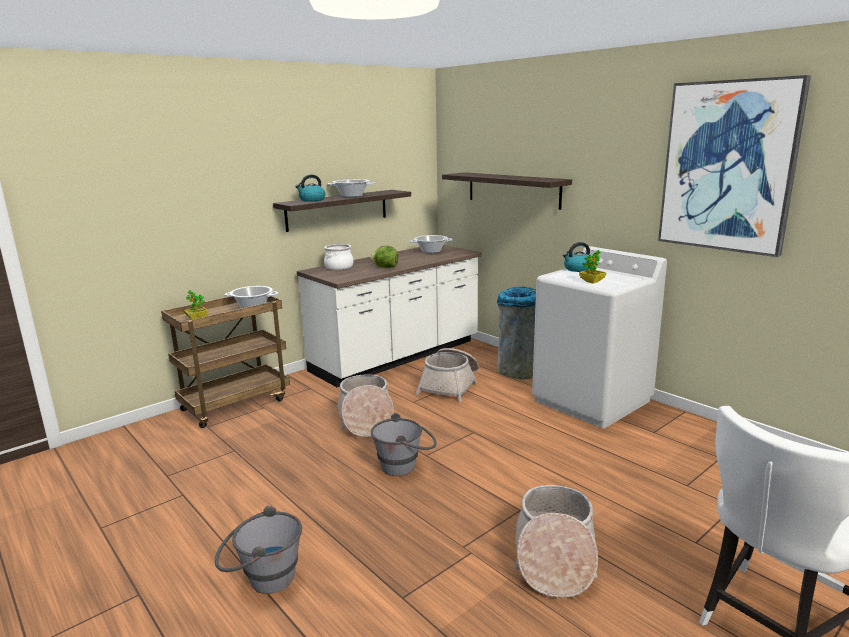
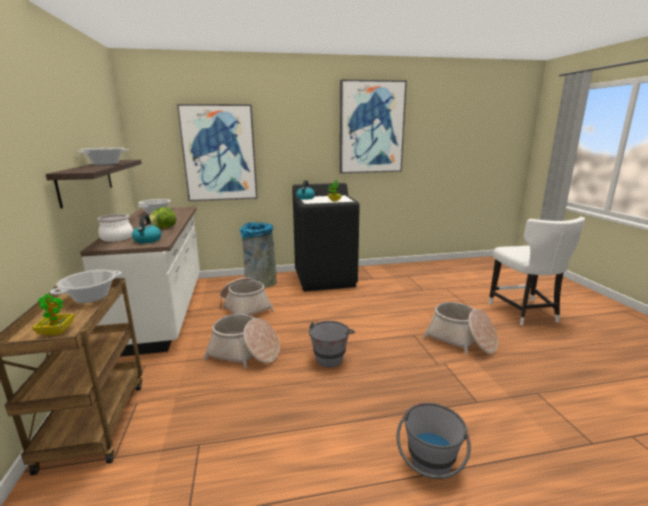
camera: 60 degrees left, 0 degrees up
kettle [295,175,325,201] -> kettle moved to [132,215,162,243]
shelf [442,172,572,210] -> picture [177,104,257,201]
white washing machine [532,246,667,428] -> black washing machine [292,183,360,291]

